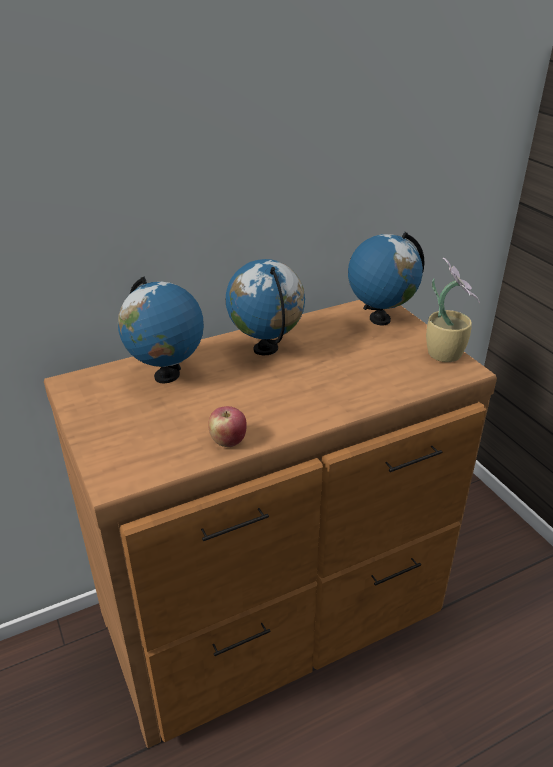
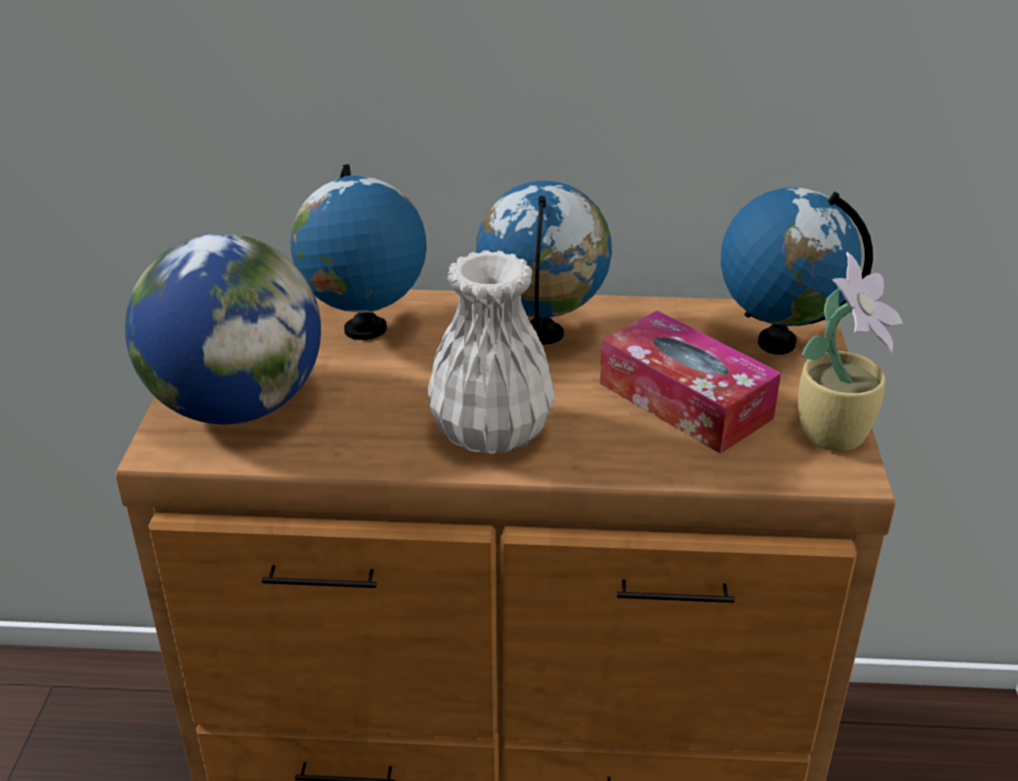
camera: 30 degrees right, 0 degrees up
apple [208,406,247,447] -> none
none -> globe [125,233,321,424]
none -> white vase [427,250,555,454]
none -> tissue box [600,310,781,454]

